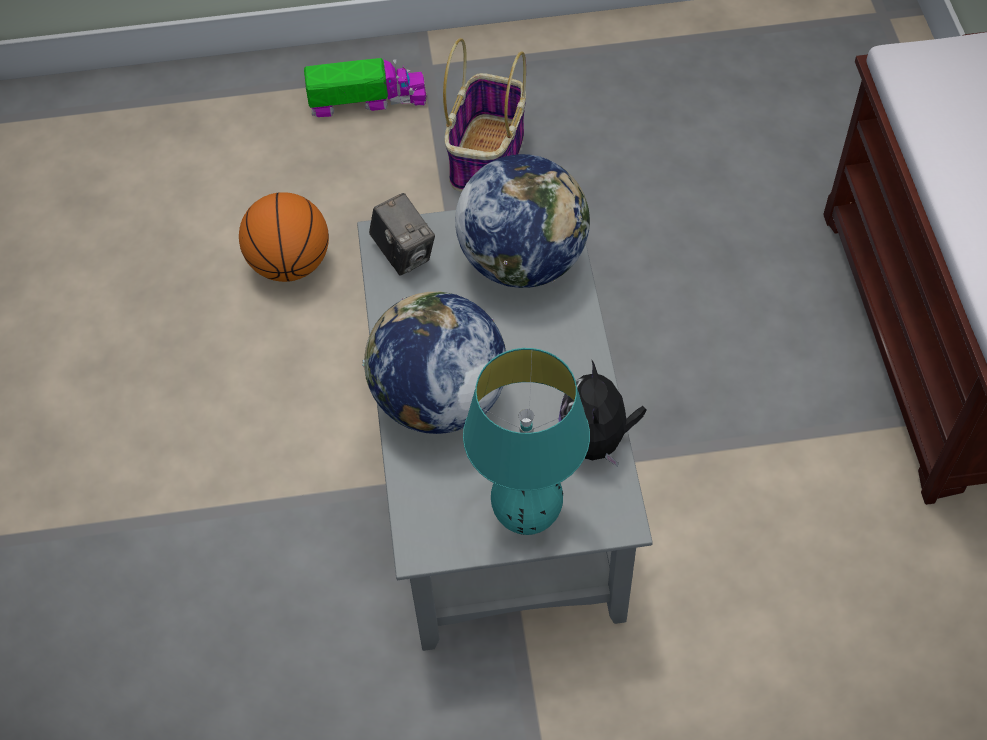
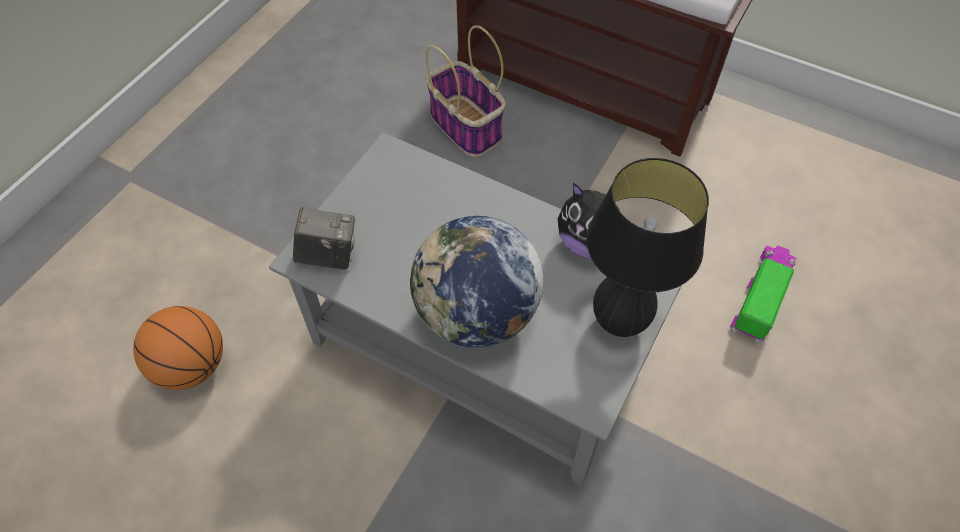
camera: 55 degrees left, 0 degrees up
toy truck [304,58,427,117] -> toy truck moved to [730,246,796,344]
basket [443,38,526,192] -> basket moved to [425,25,506,157]
globe [455,154,590,288] -> none
turquoise table lamp [463,348,590,535] -> black table lamp [586,158,709,337]

